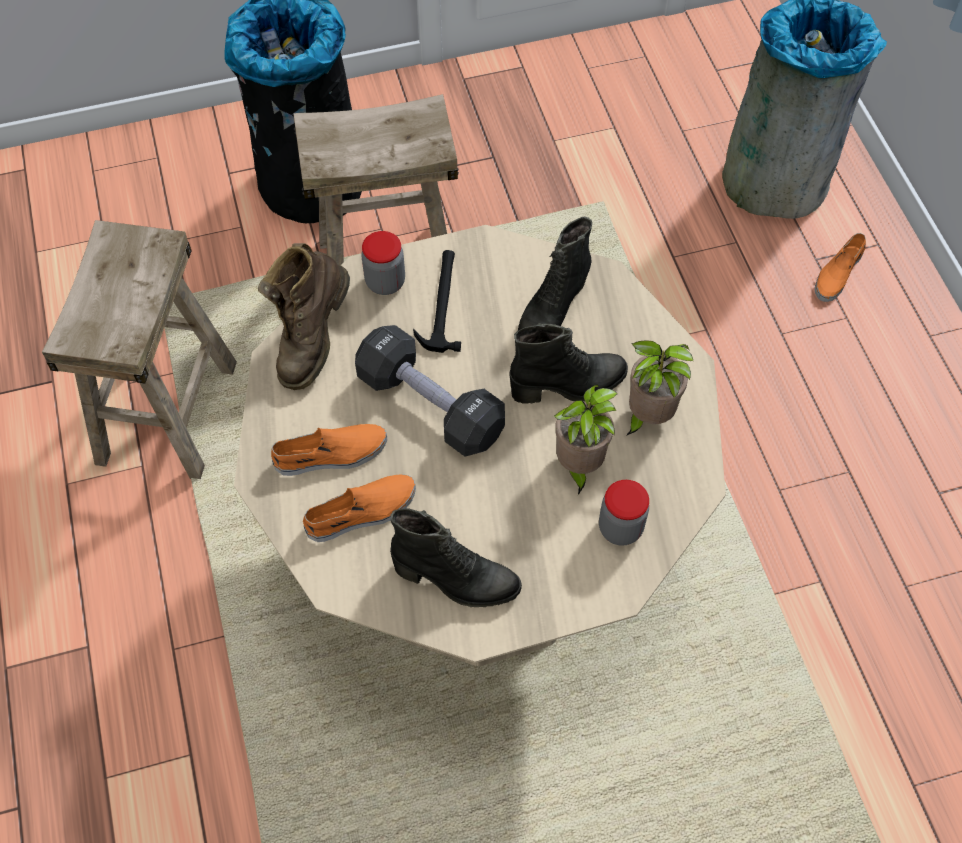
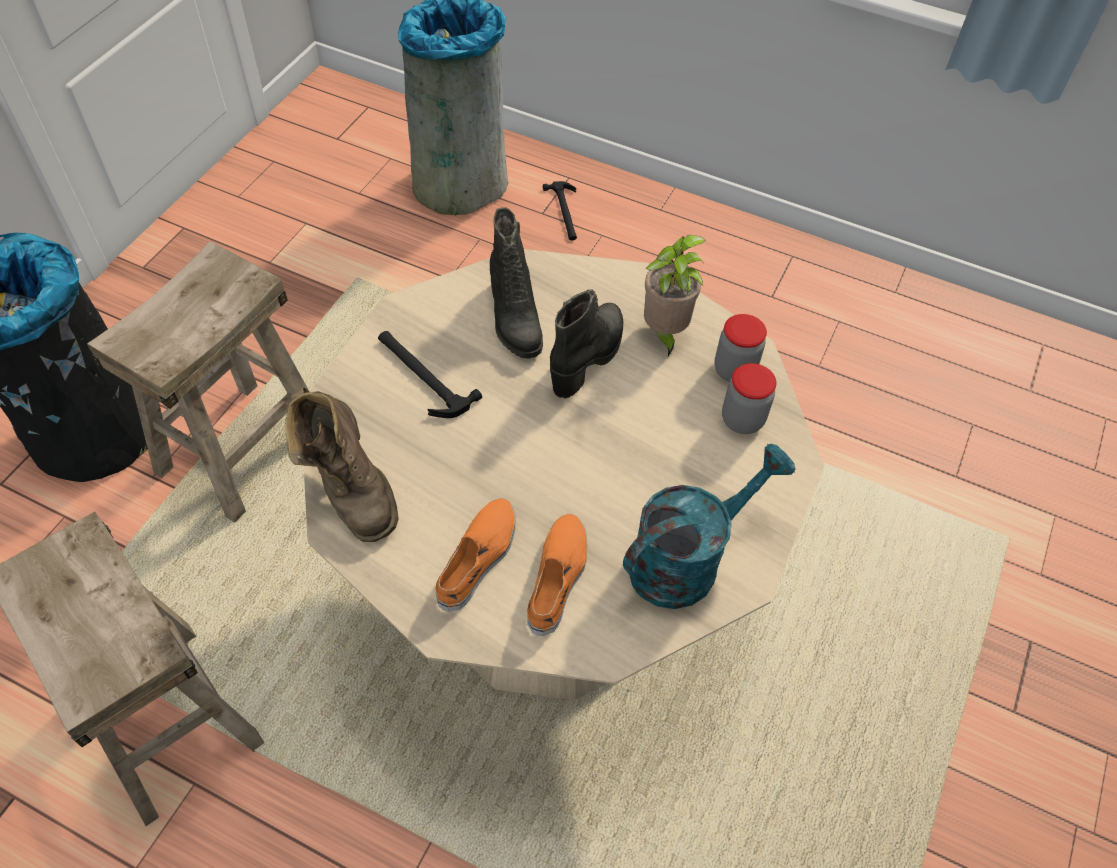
camera: 50 degrees left, 5 degrees down
black dumbbell [355,325,505,457] -> none
jar [362,231,405,295] -> jar moved to [715,314,767,382]
black boot [390,508,522,607] -> turquoise watering can [623,444,795,609]
potted plant [554,385,618,495] -> none
orange shoe [815,233,866,302] -> hammer [543,181,577,240]

